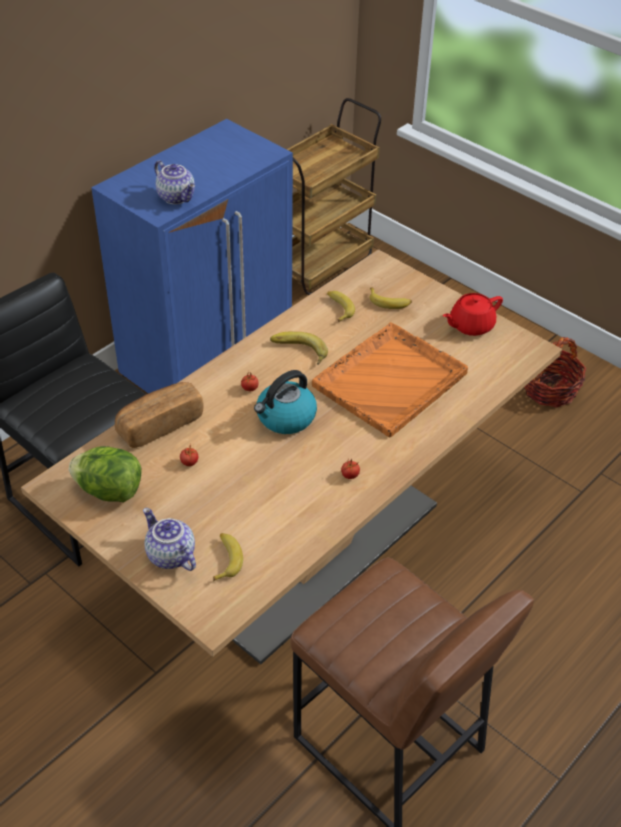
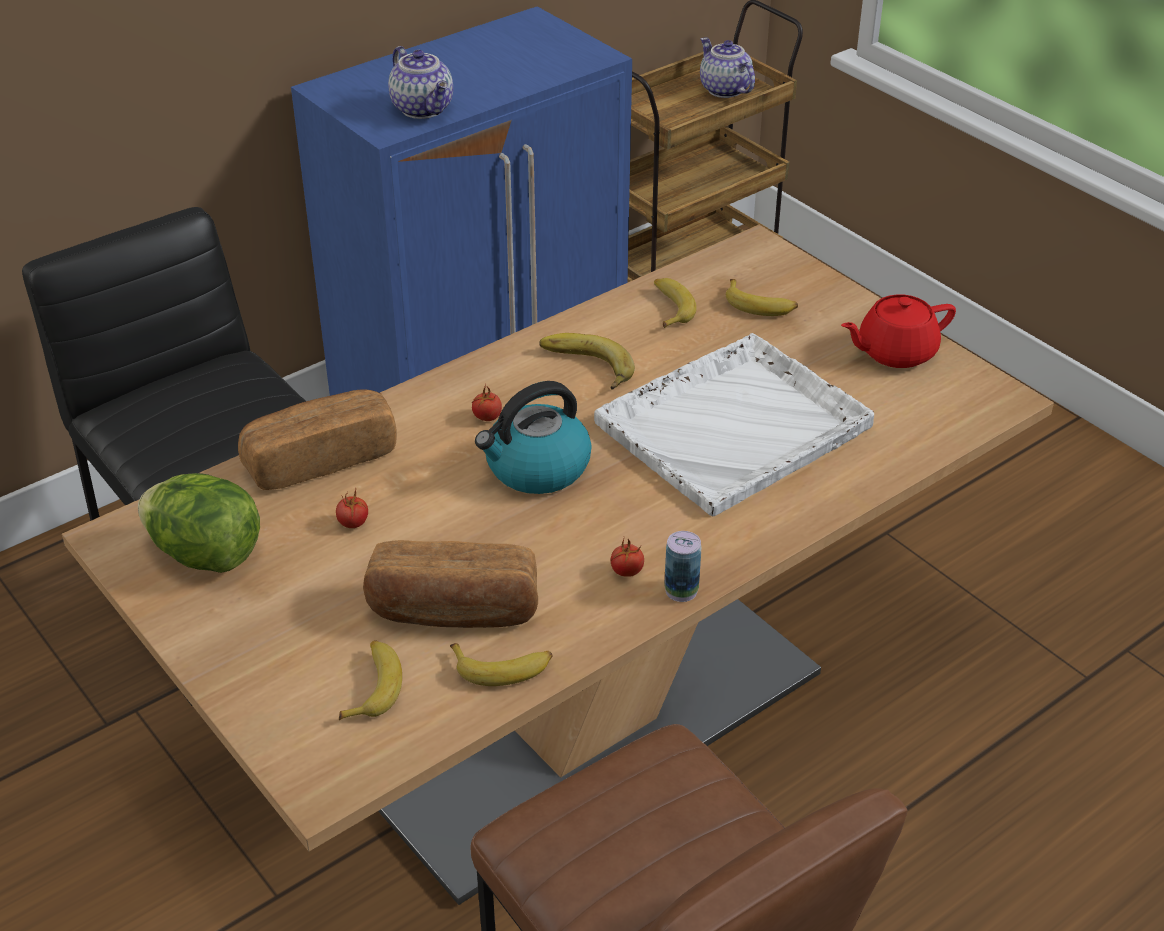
camera: 10 degrees right, 5 degrees down
teapot [143,508,196,571] -> teapot moved to [700,37,755,98]
orange tray [312,322,468,437] -> white tray [594,333,874,516]
basket [524,337,586,408] -> none
none -> bread [363,540,538,628]
none -> banana [450,643,553,686]
none -> can [664,531,701,602]

